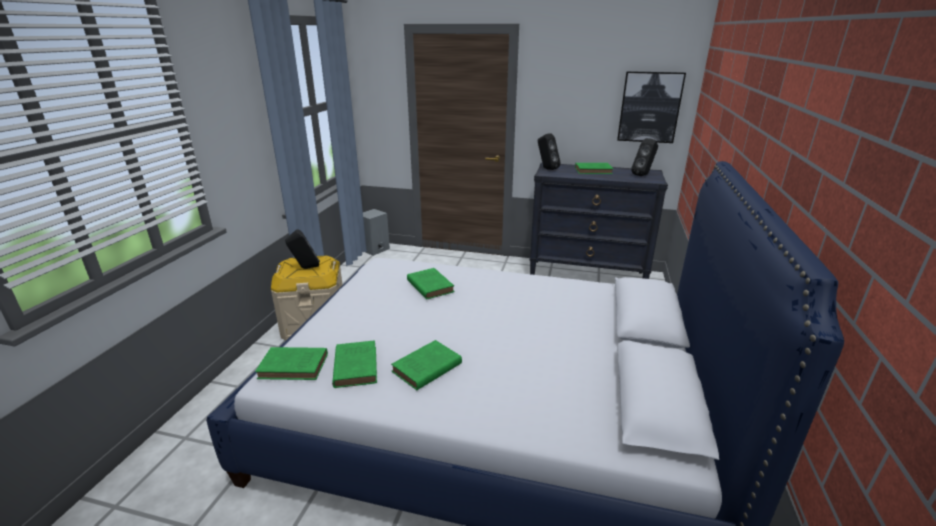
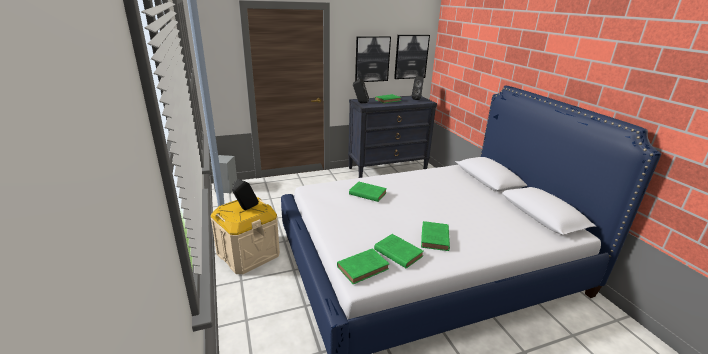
camera: 35 degrees left, 0 degrees up
none -> picture [355,36,391,82]

